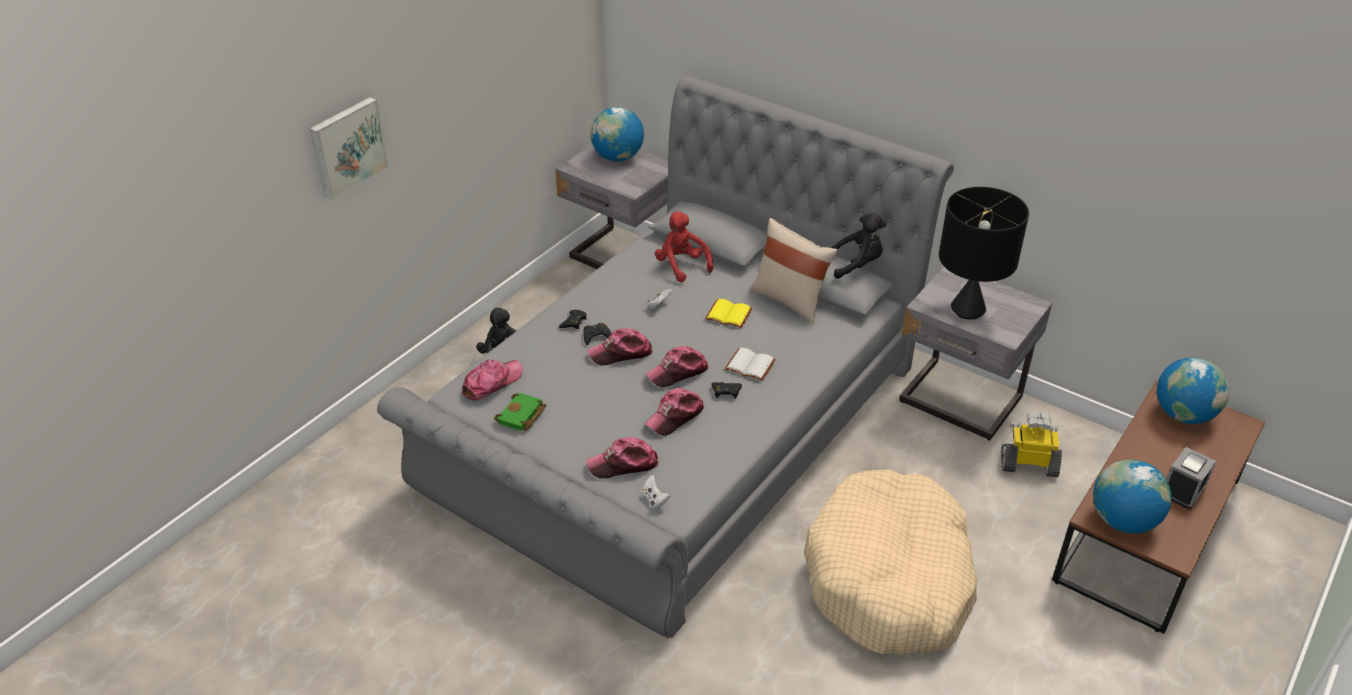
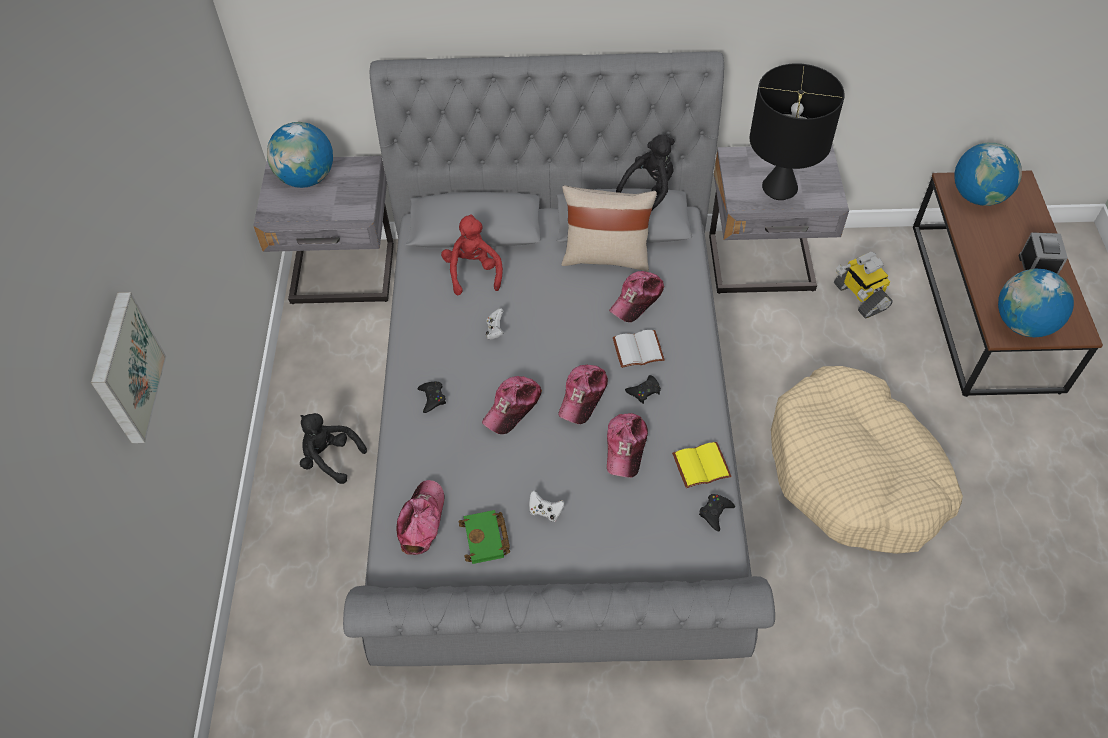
camera: 35 degrees left, 15 degrees up
black game controller [583,323,612,345] -> black game controller moved to [699,494,735,532]
cap [586,437,659,479] -> cap moved to [609,271,664,322]
white game controller [641,475,670,509] -> white game controller moved to [529,490,565,522]
red plush toy [655,211,713,283] -> red plush toy turned 60 degrees clockwise [441,214,503,295]
yellow book [705,299,753,328] -> yellow book moved to [672,442,732,488]
toy robot [1001,411,1062,477] -> toy robot turned 90 degrees counterclockwise [834,251,893,318]

